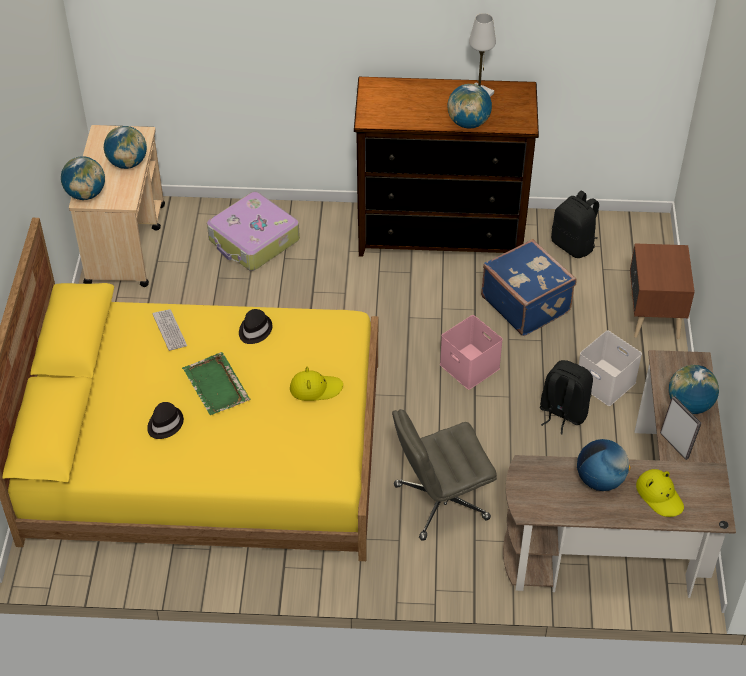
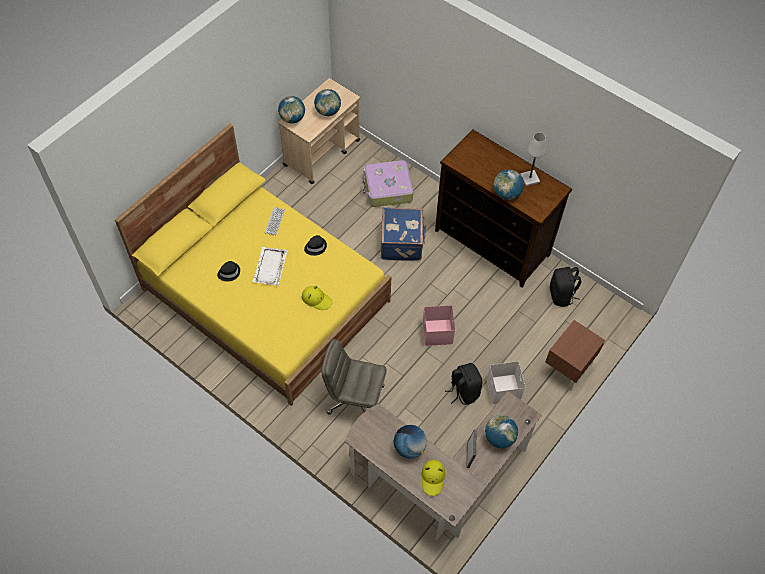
camera: 35 degrees right, 10 degrees up
green tray [182,352,250,415] -> white tray [252,247,288,286]
blue suitcase [481,239,577,336] -> blue suitcase moved to [381,207,426,261]

